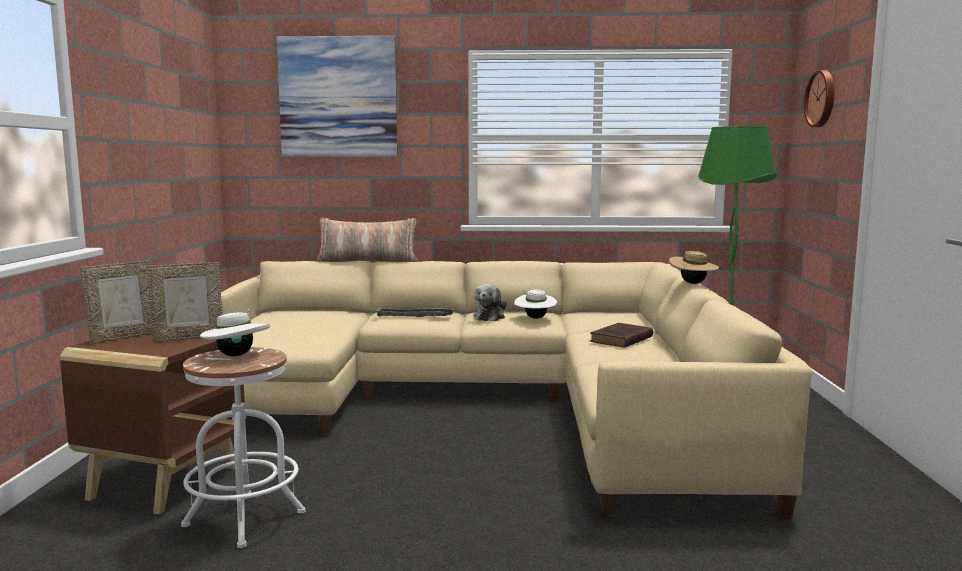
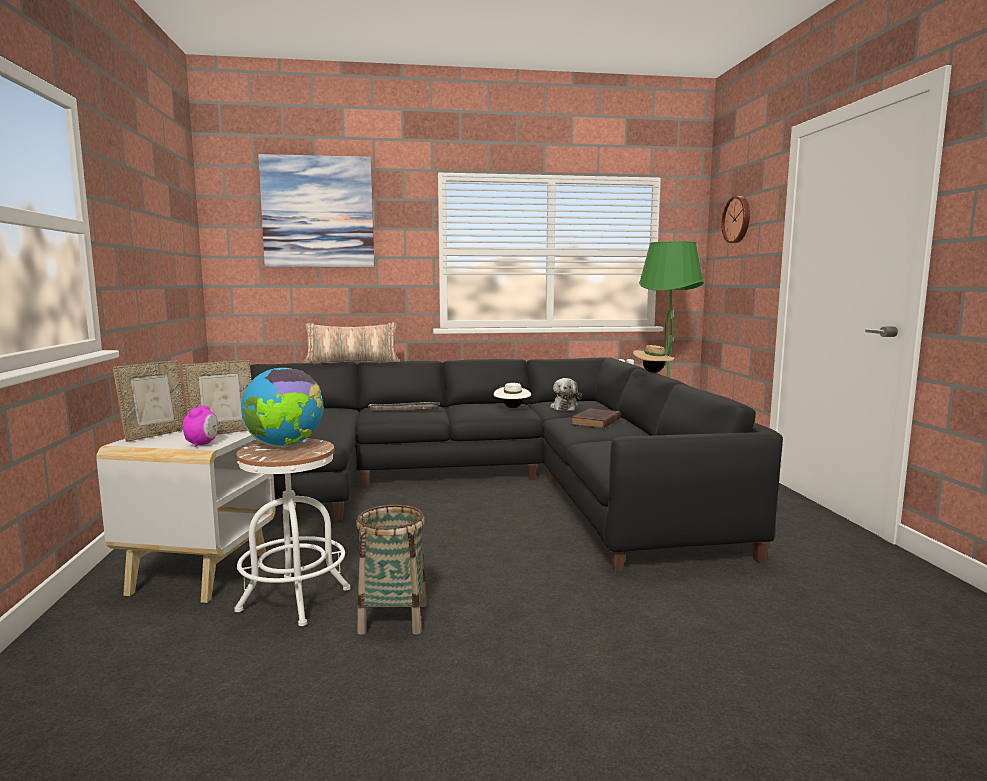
camera: 10 degrees left, 0 degrees up
brown side table [60,333,246,514] -> white side table [96,430,275,603]
white hat [200,309,270,357] -> globe [241,368,324,447]
beige sofa [221,261,812,520] -> black sofa [250,357,783,572]
plush toy [473,284,507,322] -> plush toy moved to [550,378,582,411]
none -> alarm clock [183,406,218,447]
none -> basket [356,505,427,635]

